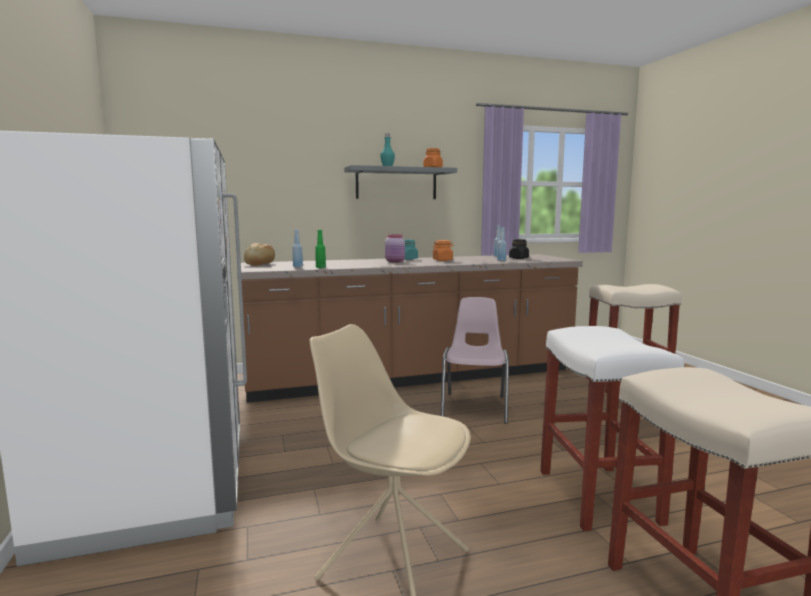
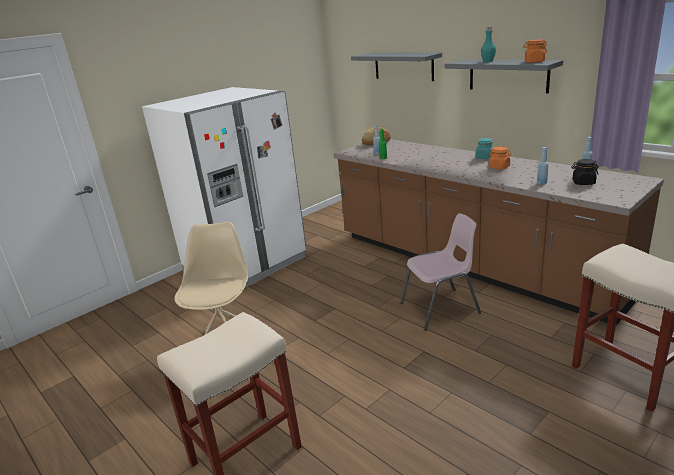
camera: 65 degrees right, 15 degrees up
pink jar [385,234,405,262] -> none
white stool [540,326,684,531] -> none
none -> grey shelf [351,53,442,81]

